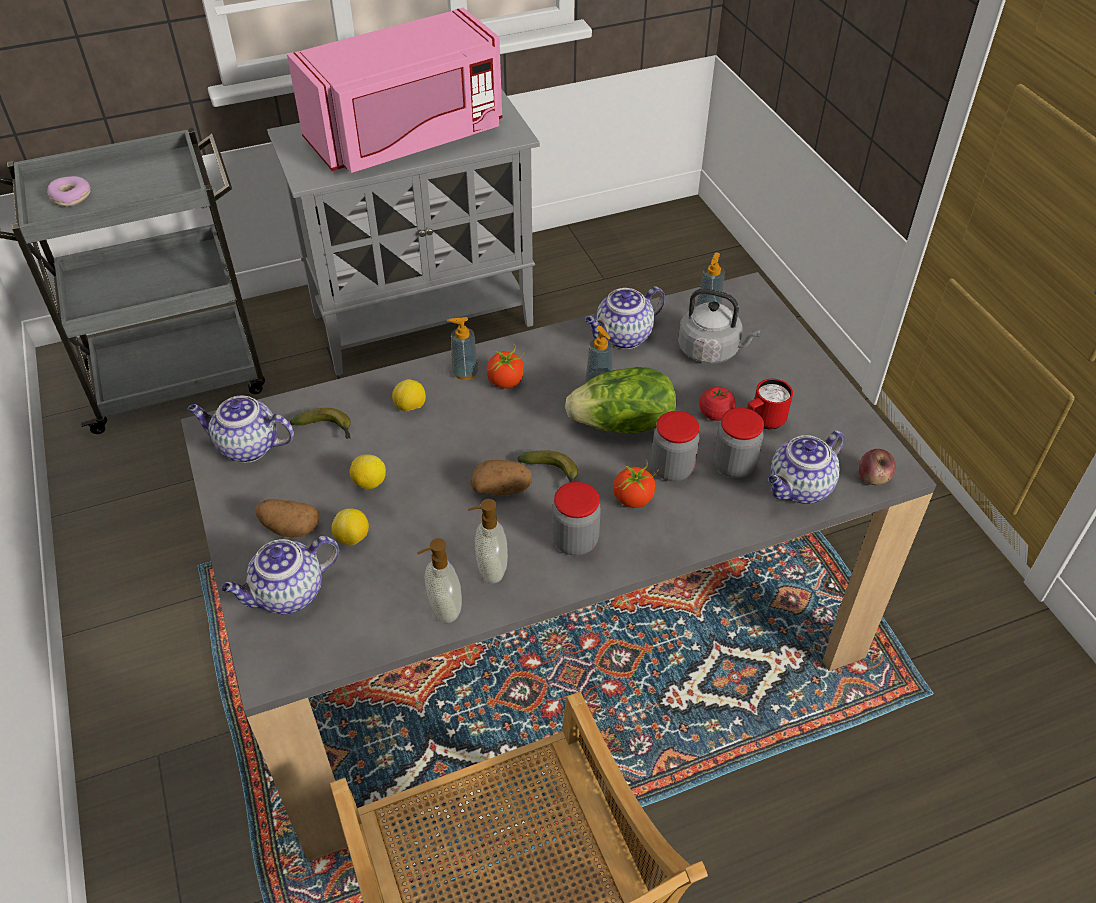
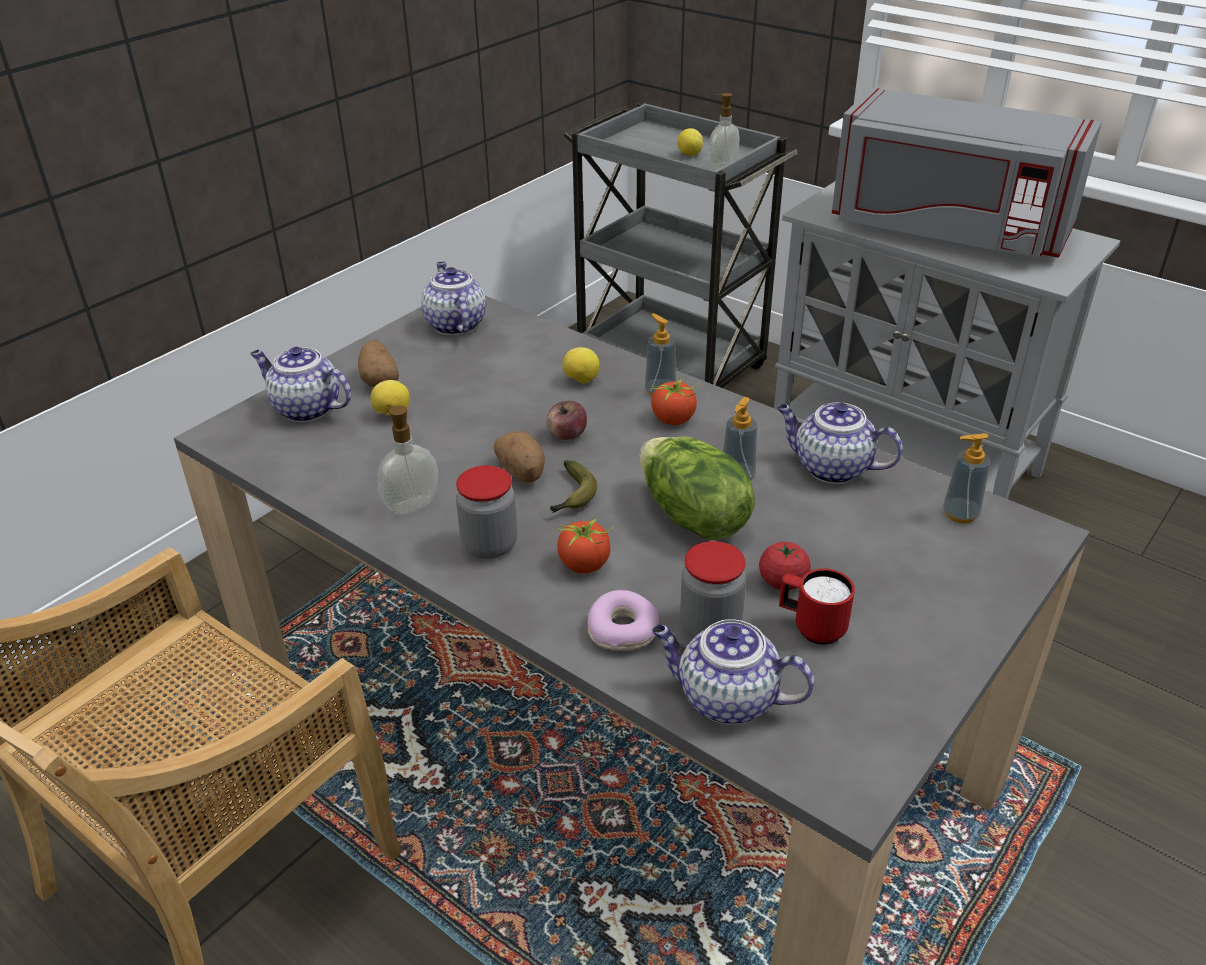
camera: 60 degrees right, 10 degrees down
donut [47,176,91,207] -> donut moved to [587,590,659,651]
pink microwave [287,8,502,173] -> grey microwave [832,87,1102,259]
banana [290,408,351,439] -> none
lemon [350,454,386,490] -> lemon moved to [677,128,703,156]
soap dispenser [417,538,462,623] -> soap dispenser moved to [709,93,740,170]
jar [651,411,699,481] -> none
grey kettle [678,288,760,364] -> none
apple [859,449,896,485] -> apple moved to [546,401,587,440]

